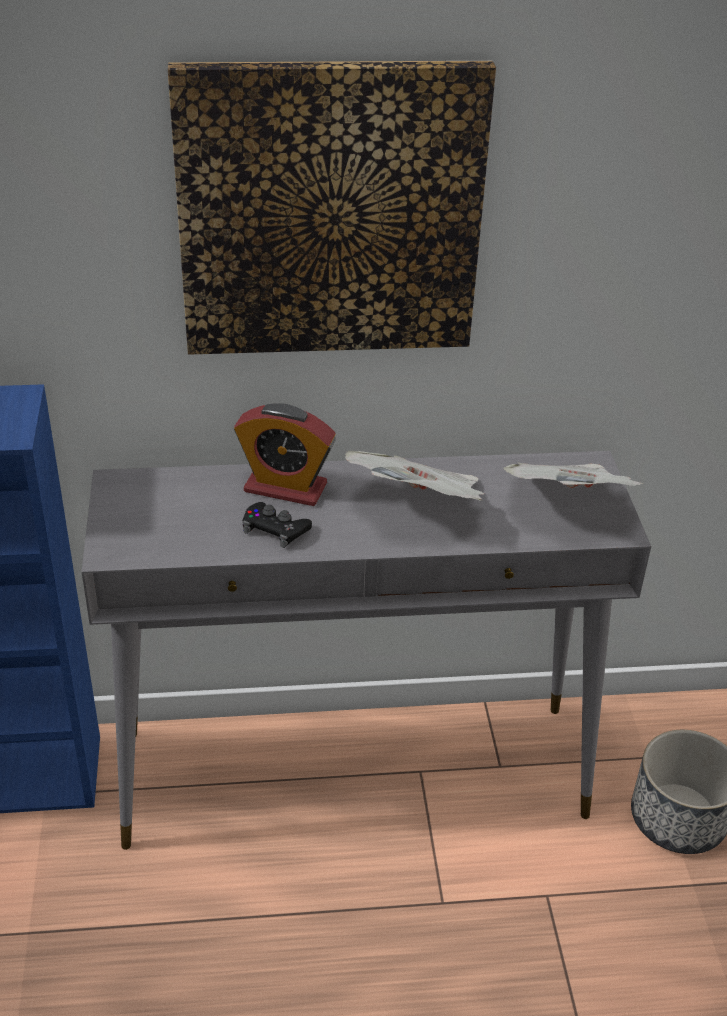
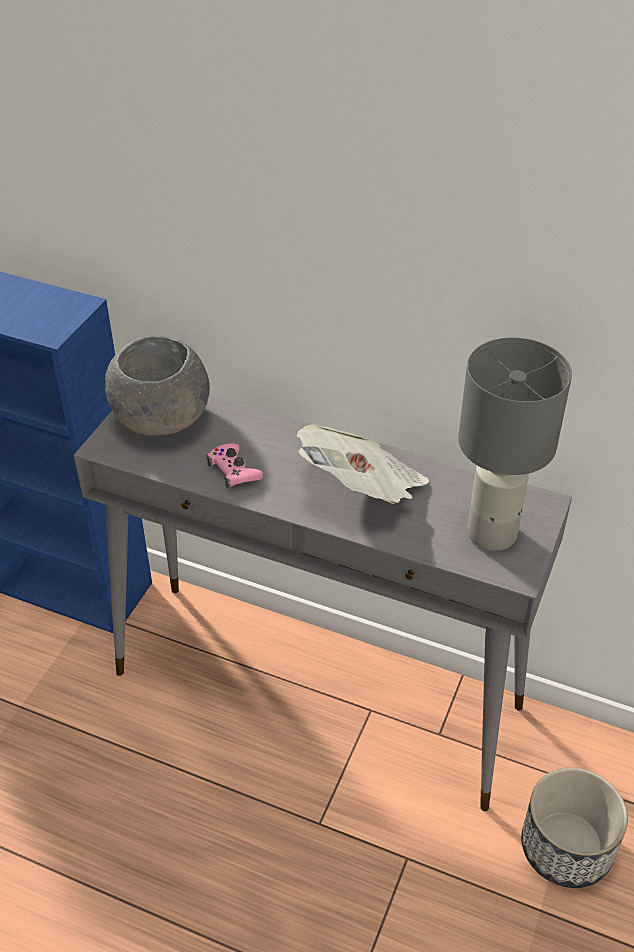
camera: 30 degrees right, 5 degrees up
picture [168,61,496,355] -> none
alarm clock [234,403,336,506] -> none
black game controller [243,502,312,548] -> pink game controller [206,443,263,488]
newspaper [503,463,643,488] -> grey table lamp [458,337,572,551]
none -> grey bowl [105,336,210,436]

